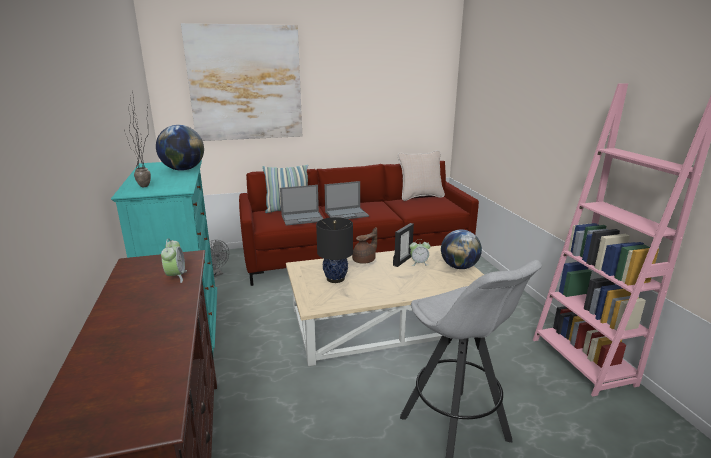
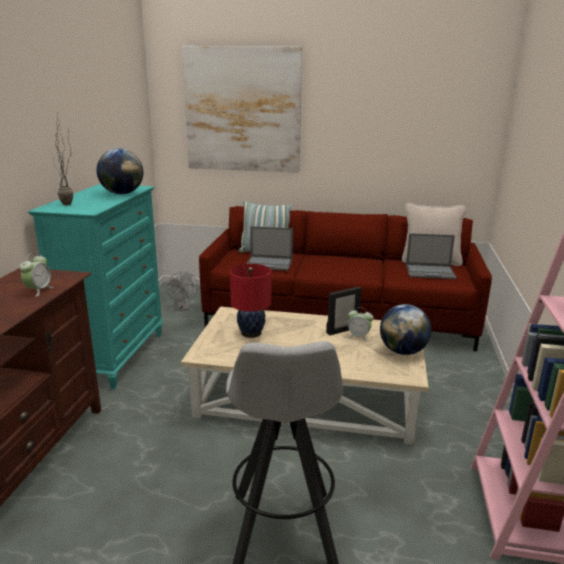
camera: 25 degrees right, 0 degrees up
black table lamp [316,217,353,283] -> red table lamp [230,264,271,338]
laptop [324,181,369,219] -> laptop moved to [406,233,457,279]
brown teapot [352,227,377,264] -> none

